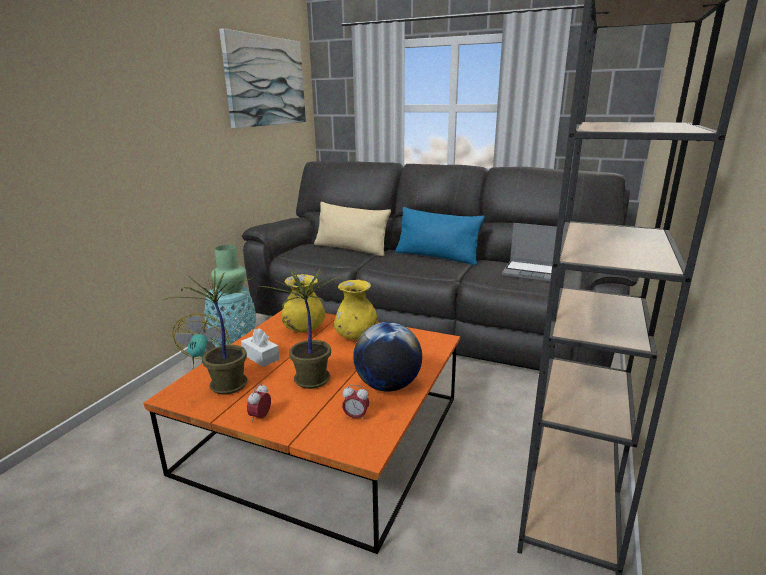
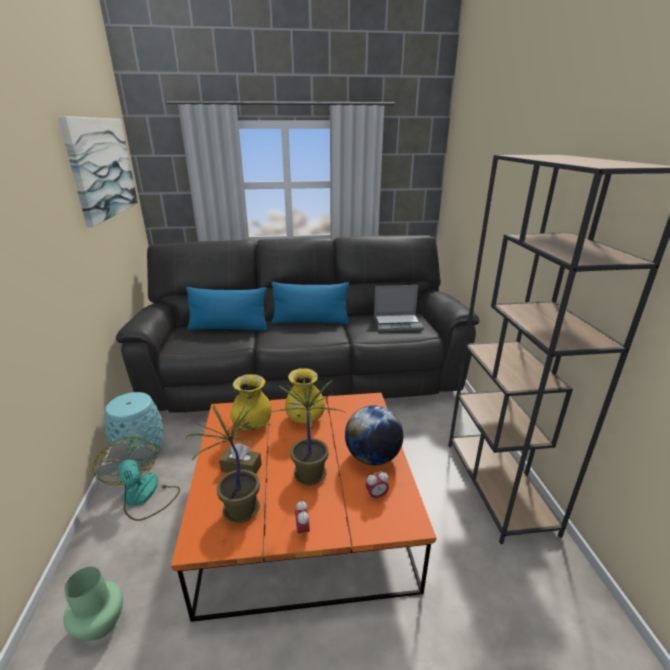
camera: 30 degrees left, 5 degrees up
green vase [211,245,246,294] -> green vase moved to [63,567,123,641]
white tissue box [241,328,280,367] -> brown tissue box [219,443,261,474]
beige pillow [314,202,391,256] -> blue pillow [186,287,268,331]

